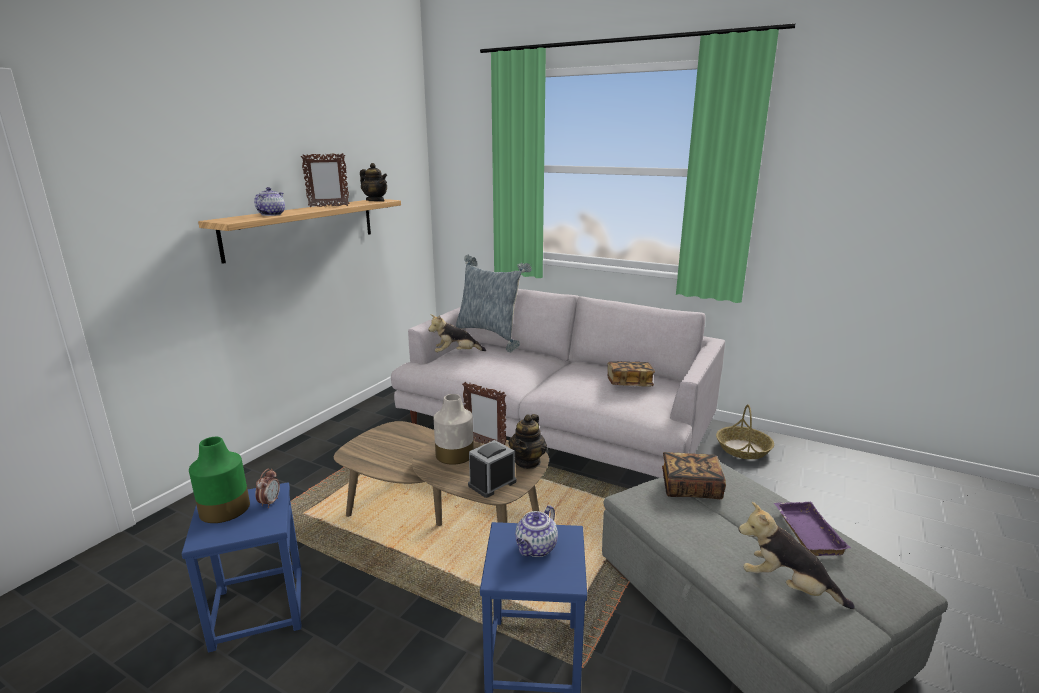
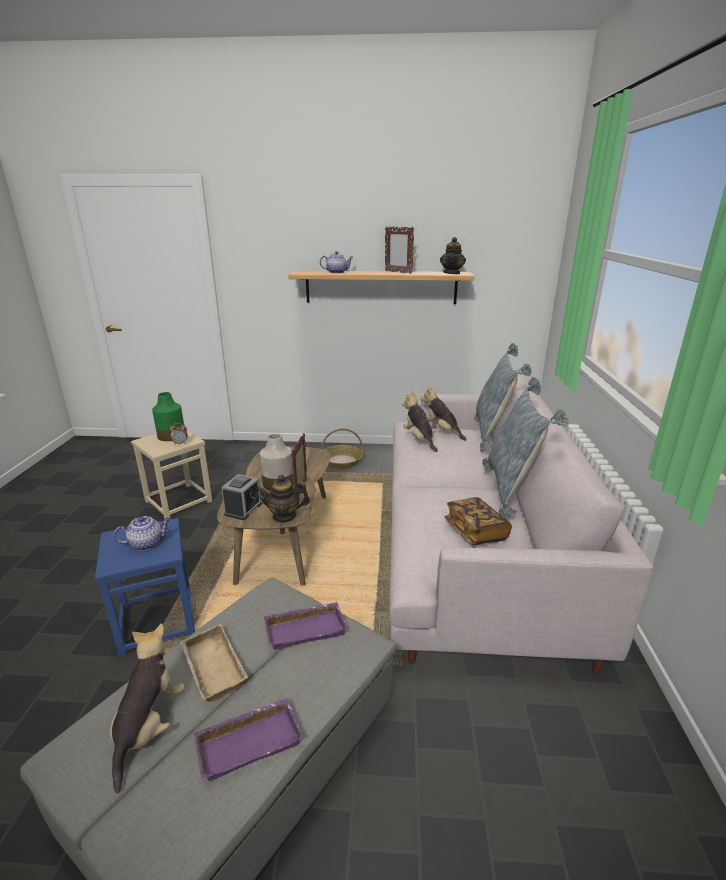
camera: 65 degrees right, 5 degrees up
blue stool [182,482,302,653] -> beige stool [131,430,212,519]
alarm clock [468,440,516,498] -> alarm clock turned 90 degrees clockwise [222,474,262,520]
teapot [515,505,558,557] -> teapot turned 150 degrees clockwise [114,516,171,550]
book [662,452,726,499] -> purple tray [264,602,347,650]
basket [716,404,774,459] -> basket moved to [321,428,363,469]
none -> beige tray [180,624,248,702]
none -> plush toy [402,391,438,452]
none -> pillow [482,377,569,519]

